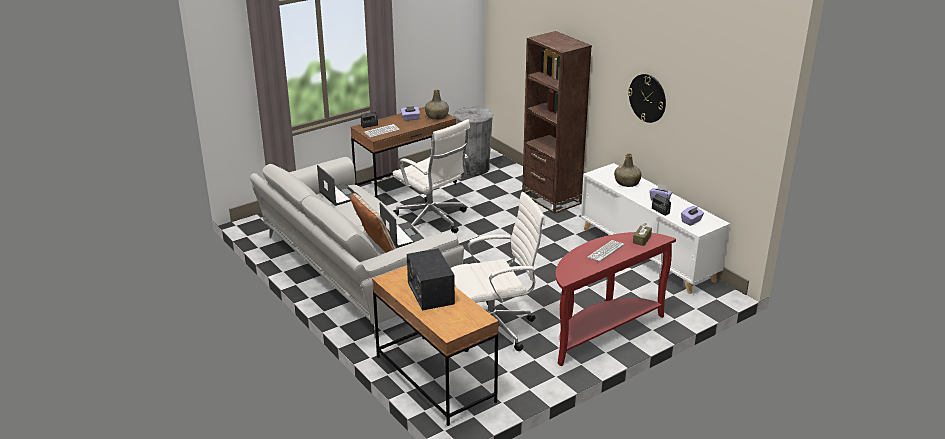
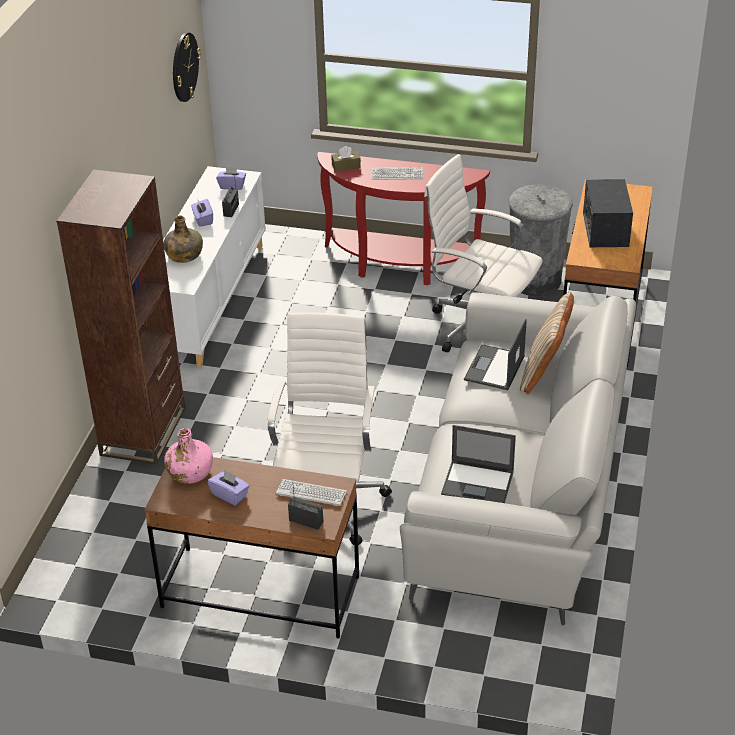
camera: 130 degrees left, 10 degrees up
laptop [317,165,361,206] -> laptop turned 90 degrees counterclockwise [441,425,516,503]
radio [407,248,455,310] -> radio turned 150 degrees clockwise [583,179,633,247]
green bottle [425,89,449,120] -> pink bottle [164,428,213,484]
grey trash can [453,106,493,176] -> grey trash can moved to [509,184,573,296]
wall clock [628,74,666,123] -> wall clock moved to [173,32,201,102]

